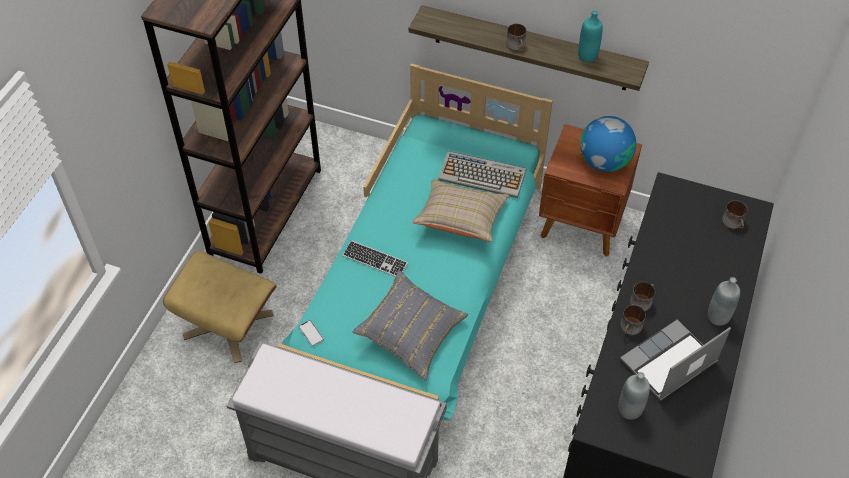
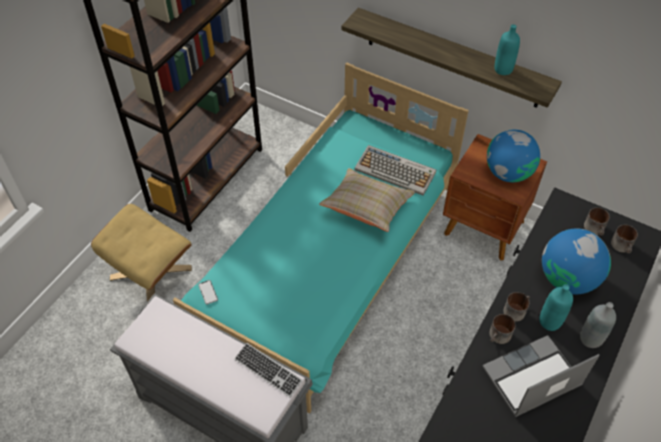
camera: 10 degrees right, 0 degrees up
keyboard [343,240,408,277] -> keyboard moved to [234,343,303,398]
grey pillow [352,270,468,381] -> none
mug [506,23,526,50] -> mug moved to [584,207,610,236]
grey bottle [619,372,650,420] -> none
none -> turquoise bottle [539,284,573,331]
none -> globe [542,228,611,295]

